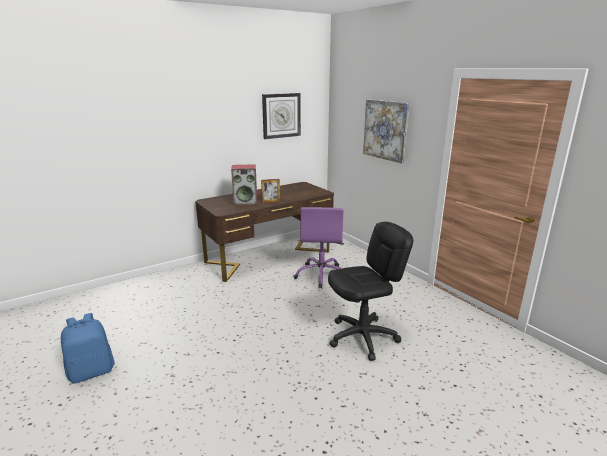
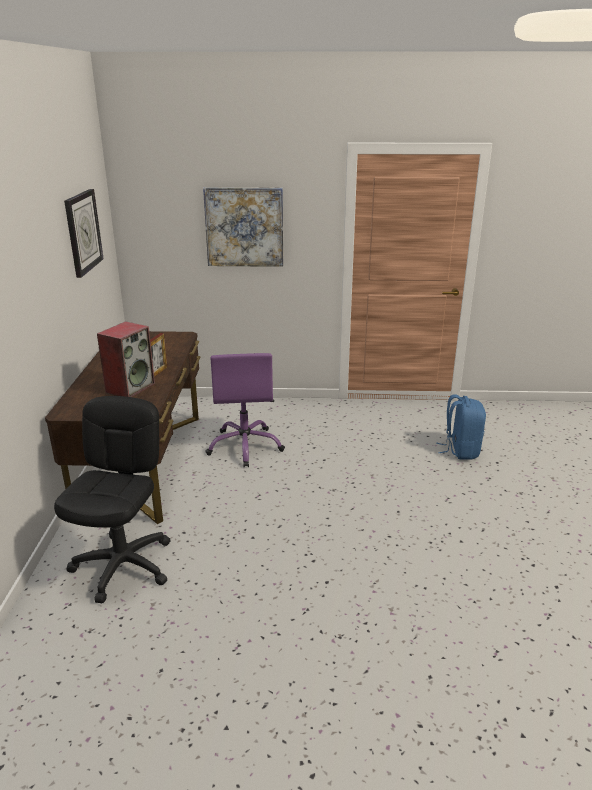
camera: 55 degrees left, 5 degrees up
blue backpack [61,313,115,384] -> blue backpack moved to [436,395,486,460]
purple office chair [293,207,344,289] -> purple office chair turned 45 degrees clockwise [205,353,285,467]
black office chair [328,222,413,361] -> black office chair moved to [54,396,171,603]

